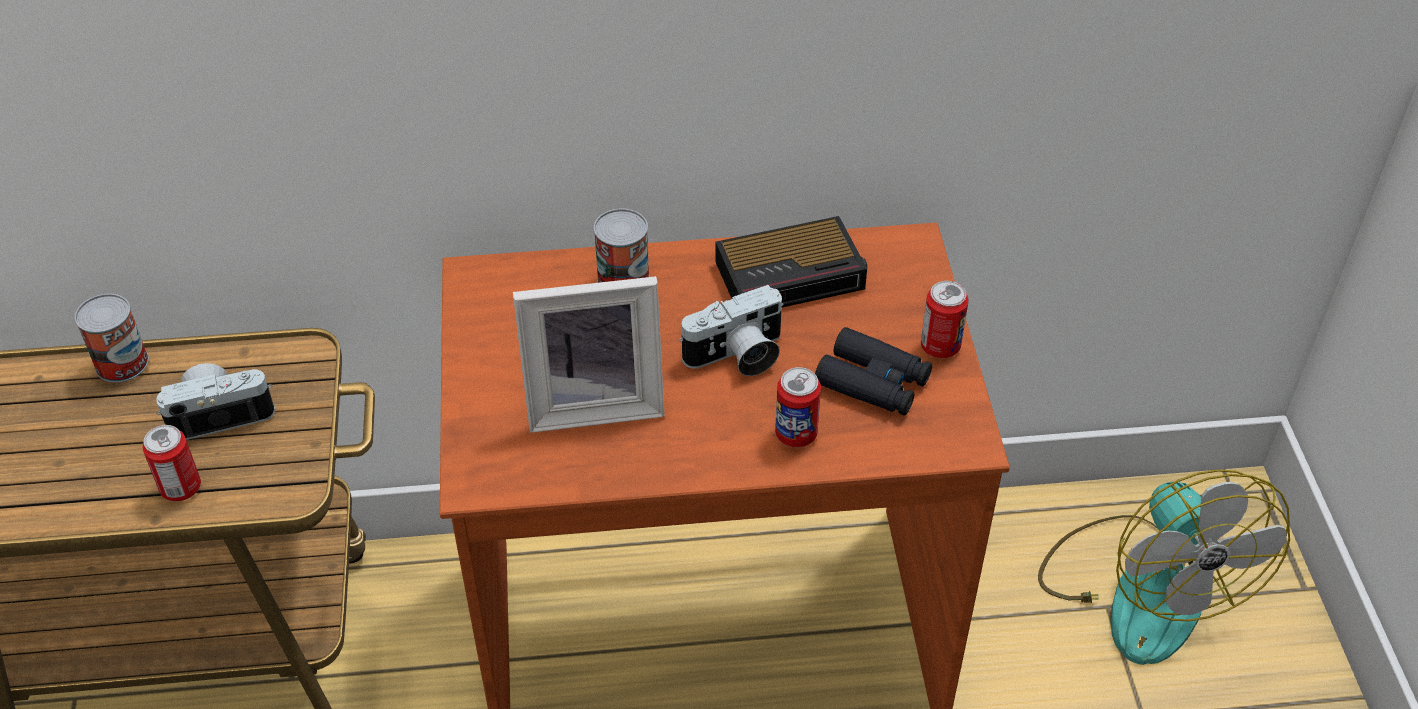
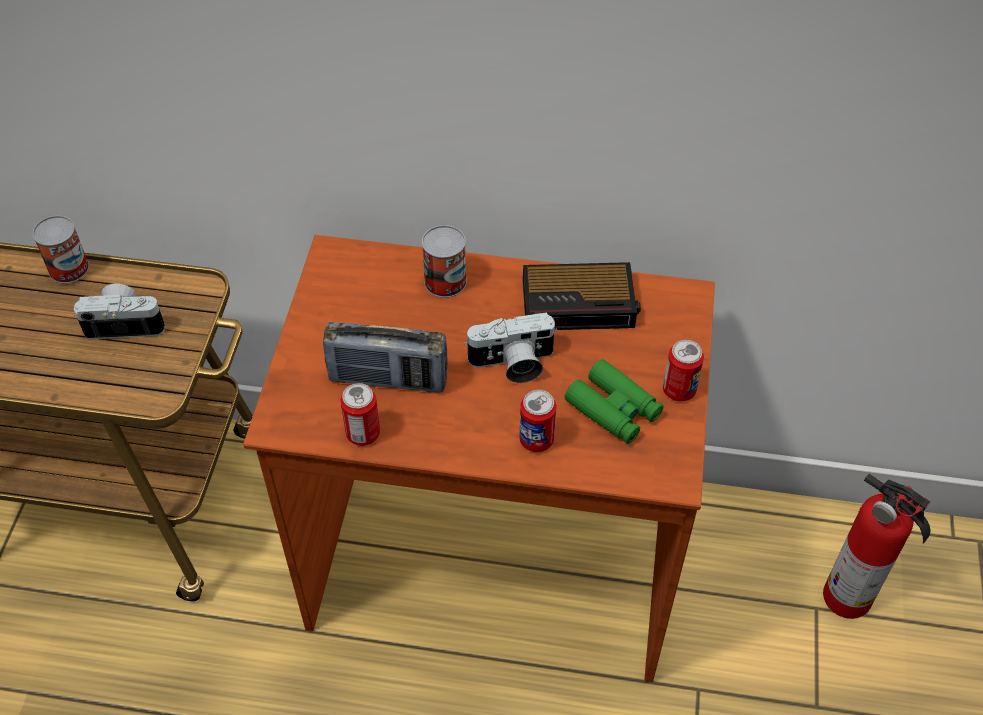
camera: 15 degrees right, 5 degrees up
can [143,425,201,501] -> can moved to [340,383,380,446]
picture frame [513,276,665,433] -> radio [323,322,447,392]
black binoculars [815,327,932,415] -> green binoculars [565,359,664,444]
fan [1038,469,1290,665] -> fire extinguisher [823,474,931,619]

